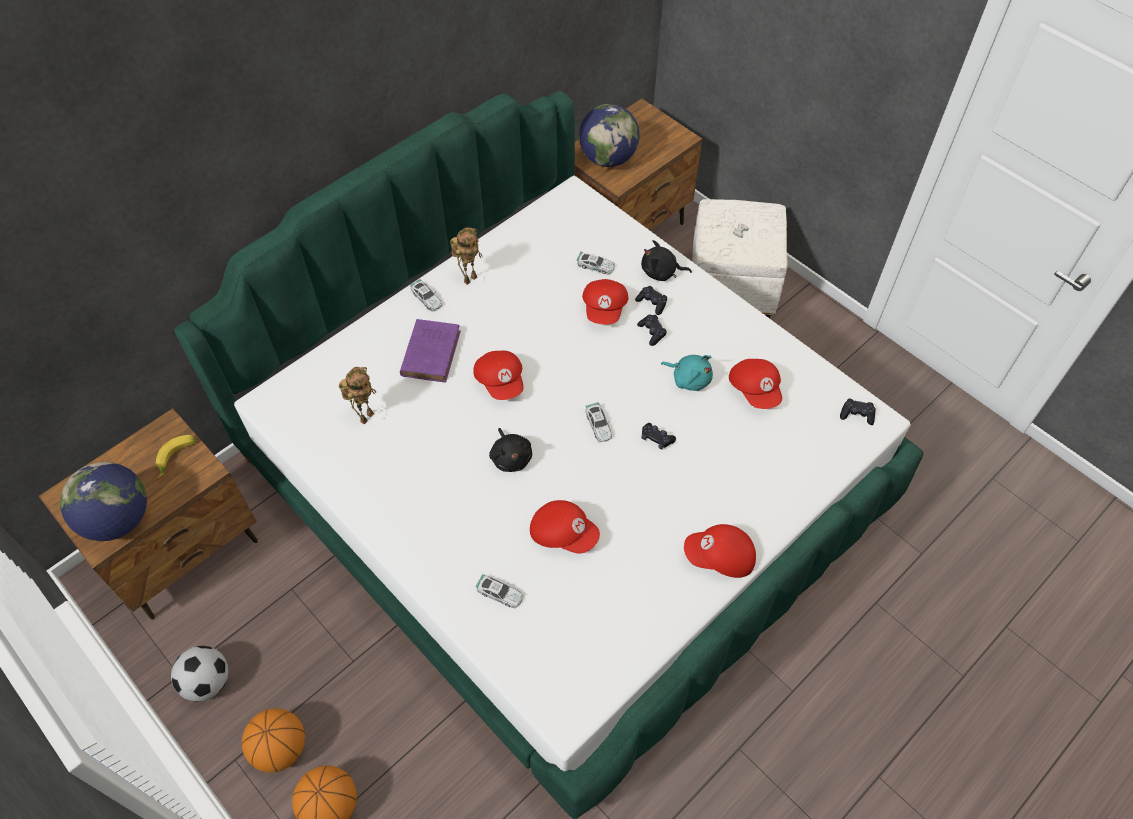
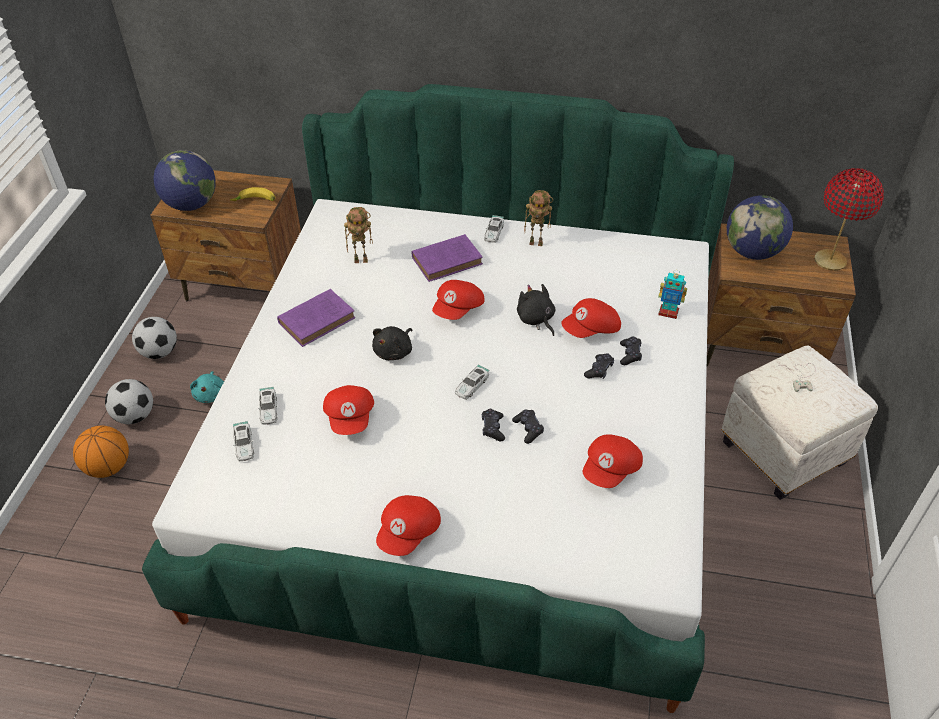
camera: 55 degrees right, 10 degrees down
basketball [242,708,305,772] -> football [105,379,153,424]
toy car [577,252,615,275] -> toy car moved to [233,421,254,461]
black plush toy [641,240,692,281] -> black plush toy moved to [517,284,555,336]
turquoise plush toy [661,355,713,391] -> turquoise plush toy moved to [190,371,224,403]
red cap [684,524,756,578] -> red cap turned 120 degrees counterclockwise [376,495,441,556]
black game controller [840,398,876,425] -> black game controller moved to [512,409,544,444]
none -> purple book [277,289,355,347]
none -> toy robot [658,270,687,319]
none -> red table lamp [814,168,884,271]

